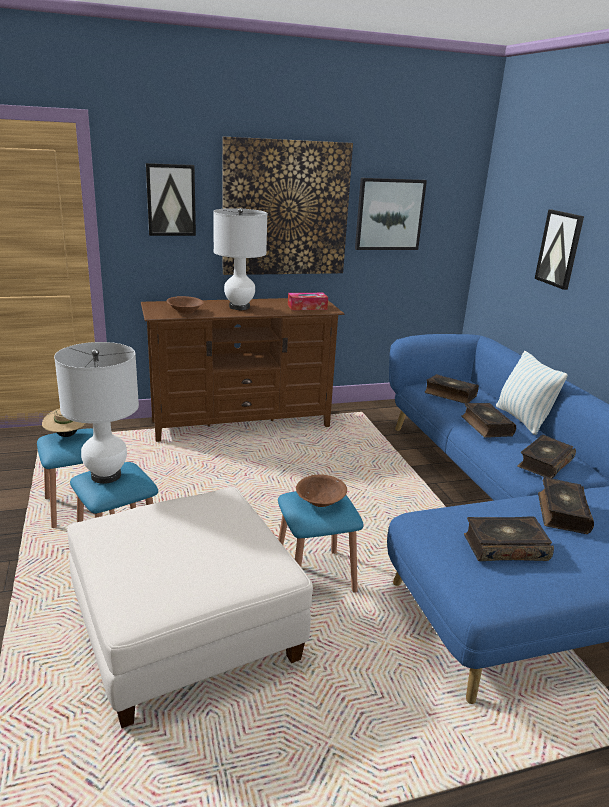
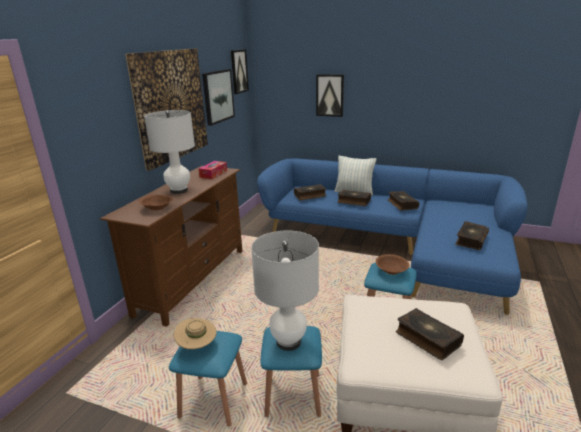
camera: 50 degrees left, 0 degrees up
picture [146,163,196,236] -> picture moved to [231,49,249,94]
book [538,477,594,534] -> book moved to [396,308,464,360]

